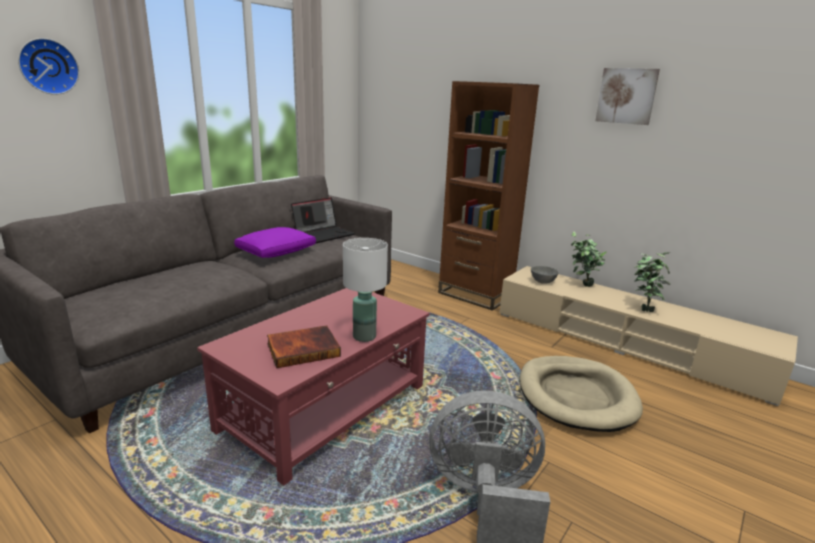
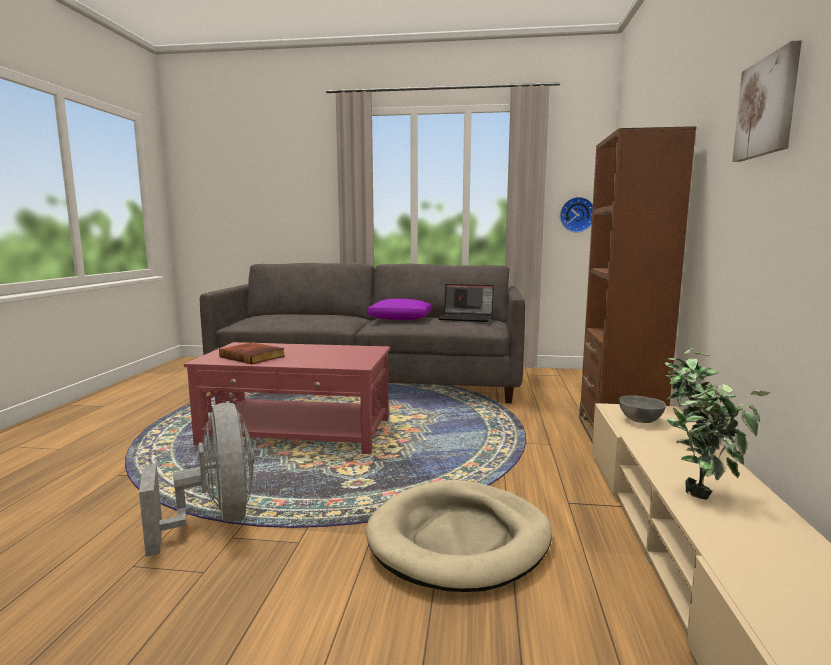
camera: 60 degrees right, 10 degrees down
wall clock [18,38,79,95] -> wall clock moved to [560,197,593,233]
white table lamp [343,238,388,342] -> none

